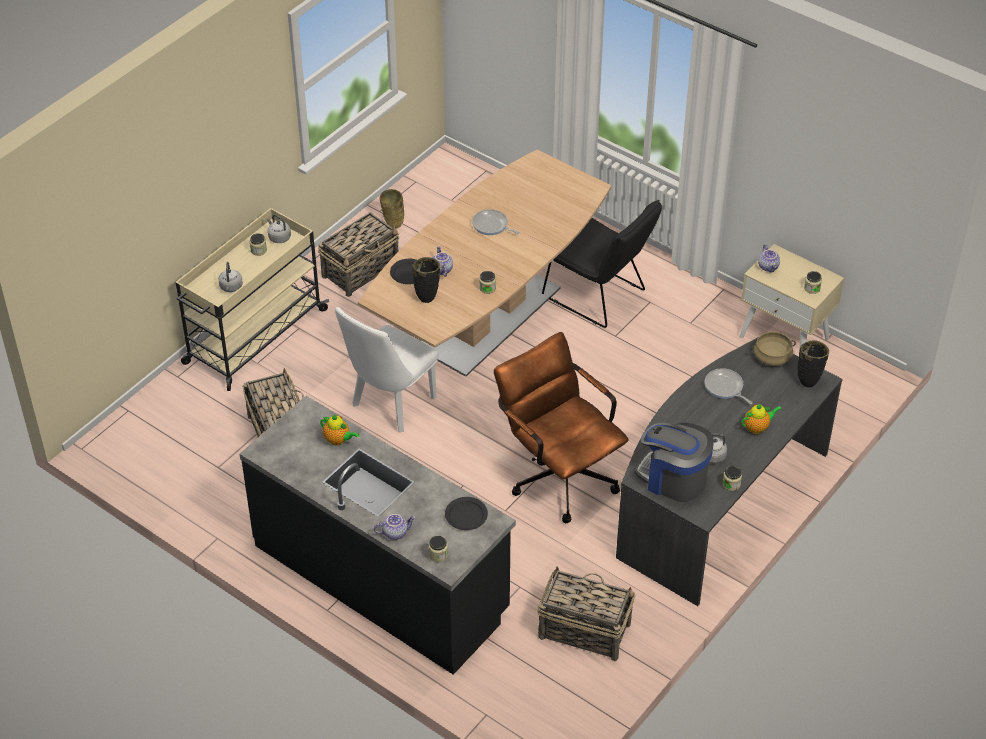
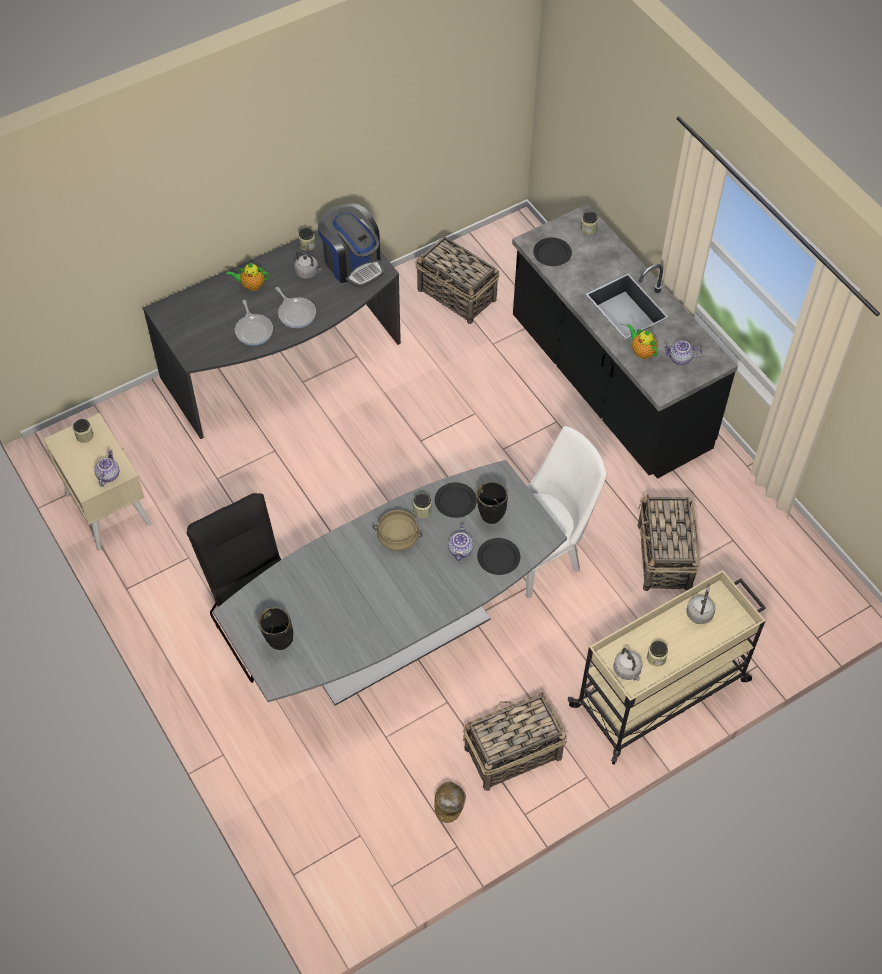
camera: 160 degrees left, 10 degrees up
brown dining table [358,149,611,377] -> grey dining table [213,460,567,706]
teapot [374,514,416,540] -> teapot moved to [662,341,702,365]
frying pan [472,209,520,235] -> frying pan moved to [275,287,316,328]
brown office chair [494,332,629,523] -> none
beige cooking pot [751,331,796,366] -> beige cooking pot moved to [373,510,422,551]
black vase [797,340,829,387] -> black vase moved to [258,607,293,650]
none -> black plate [435,482,477,518]

